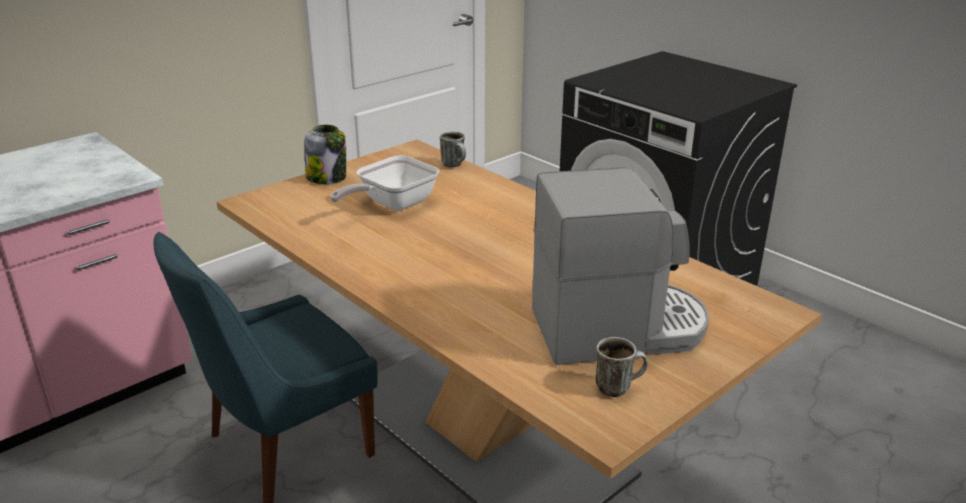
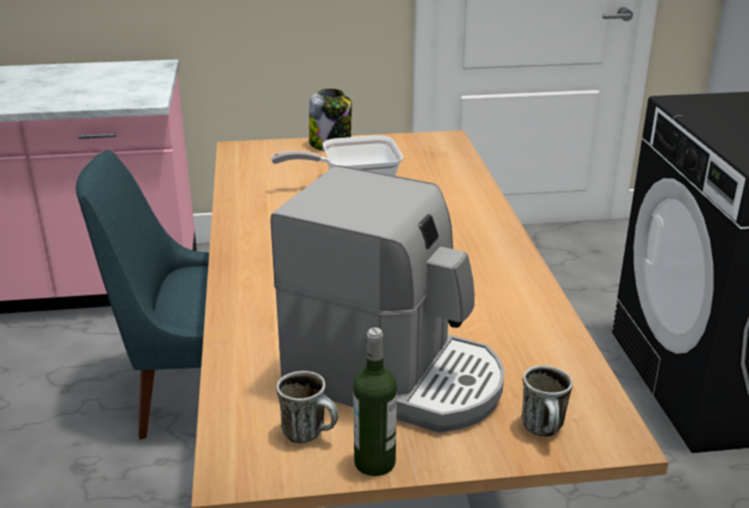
camera: 35 degrees right, 0 degrees up
mug [440,132,466,167] -> mug moved to [521,365,573,437]
none -> bottle [353,328,397,476]

